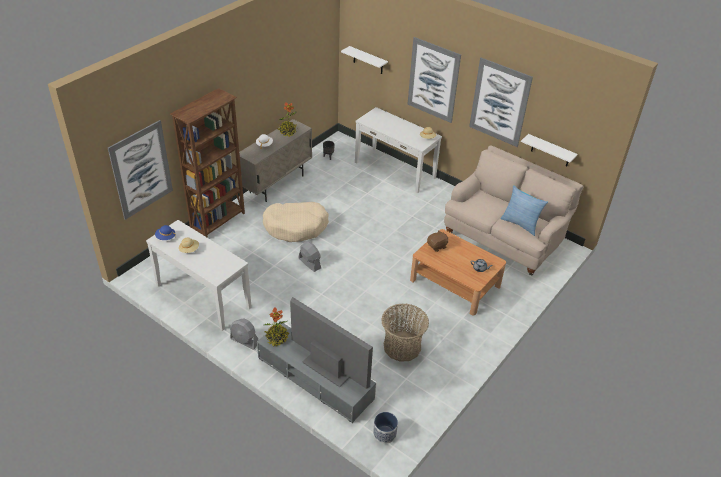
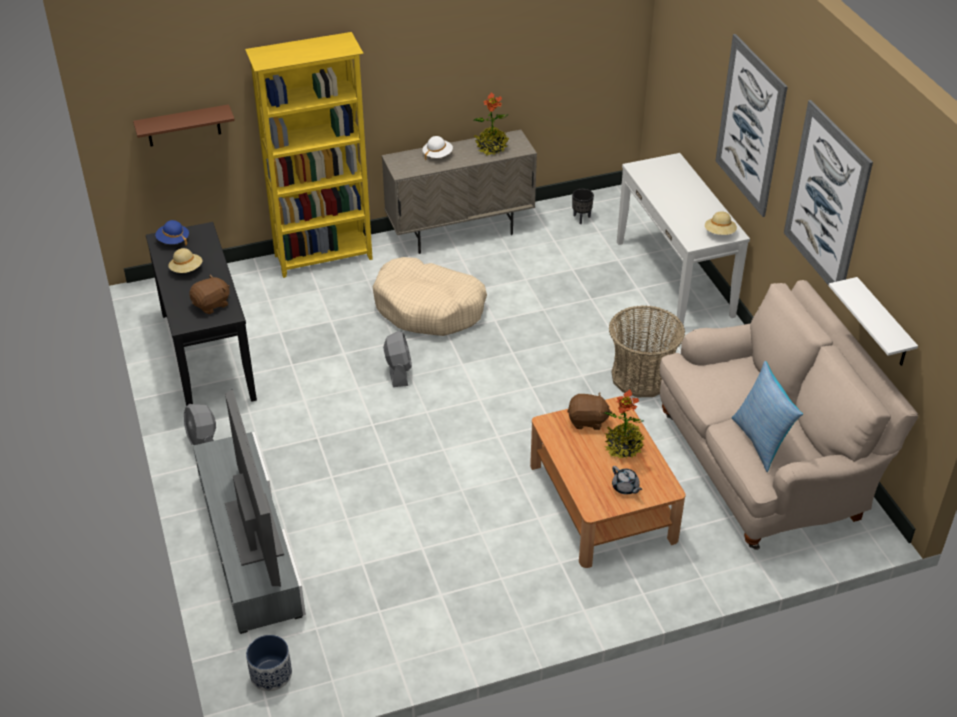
camera: 35 degrees right, 0 degrees up
picture [108,120,173,220] -> brown shelf [133,104,235,146]
white console table [146,220,252,331] -> black console table [146,222,257,406]
brown bookcase [171,88,245,238] -> yellow bookcase [245,32,373,278]
potted plant [264,307,289,347] -> potted plant moved to [603,389,645,459]
white shelf [341,46,388,74] -> none
basket [382,303,429,362] -> basket moved to [609,305,685,397]
none -> brown plush toy [189,275,230,314]

